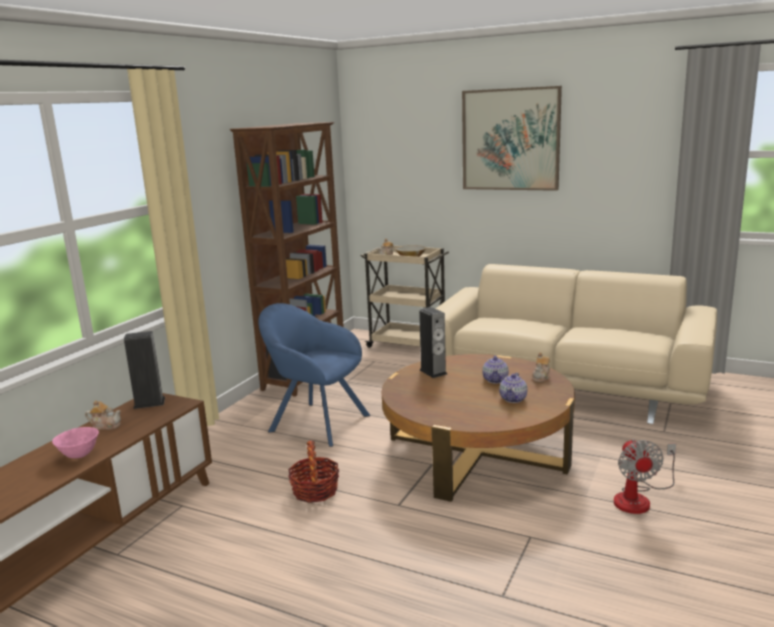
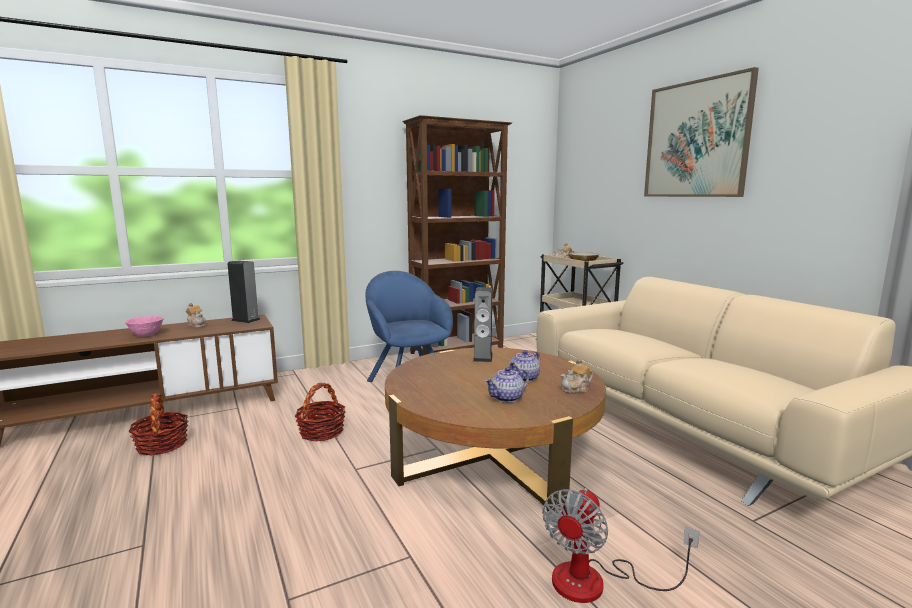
camera: 35 degrees right, 5 degrees down
none -> basket [128,393,188,455]

